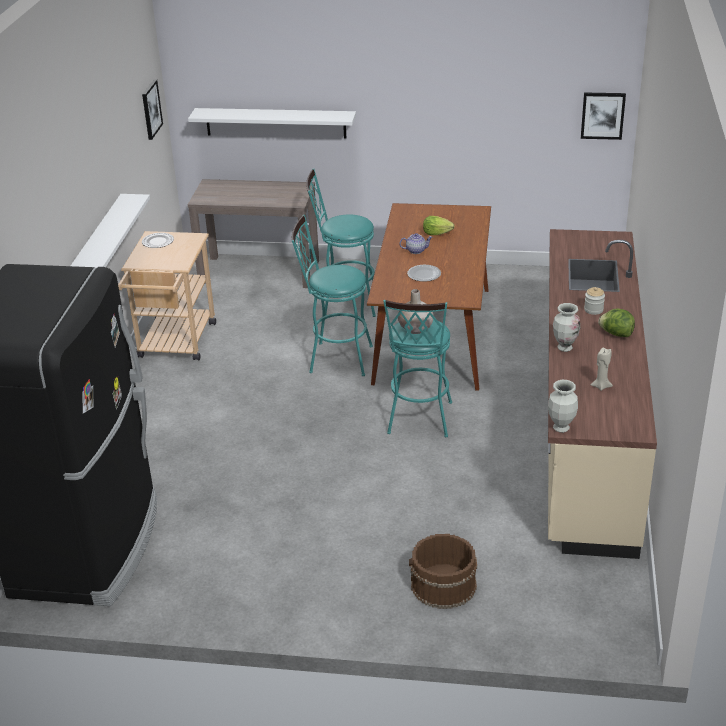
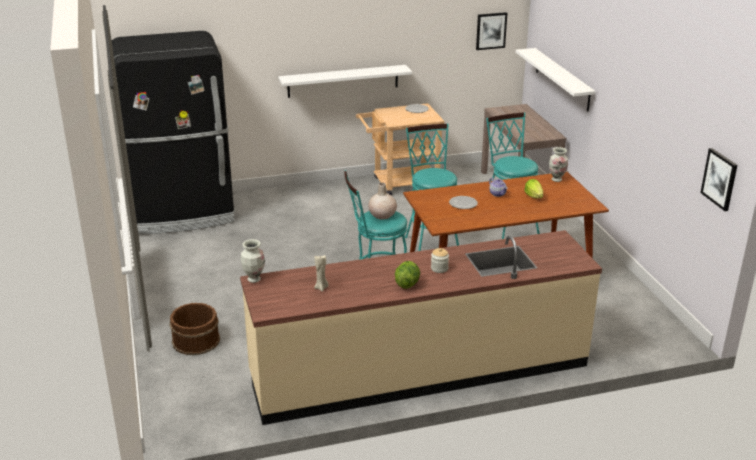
camera: 65 degrees right, 5 degrees down
vase [553,303,580,352] -> vase moved to [549,147,568,182]

